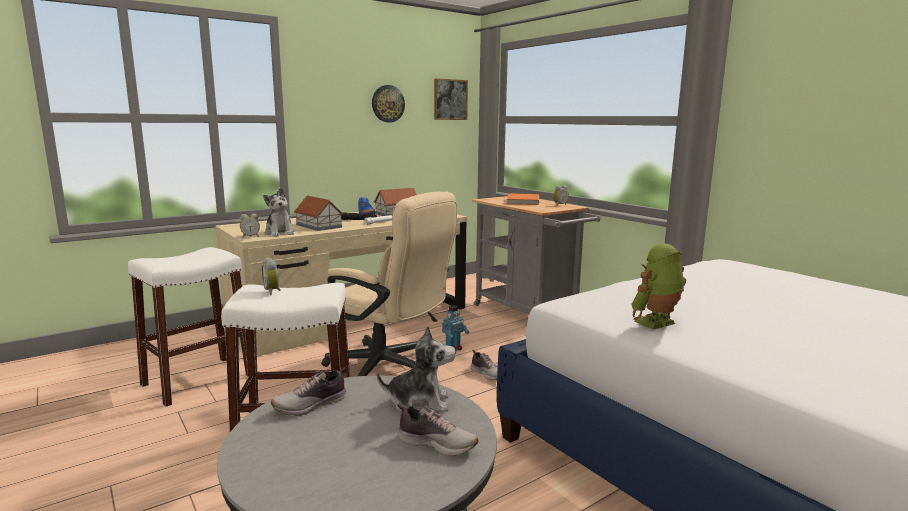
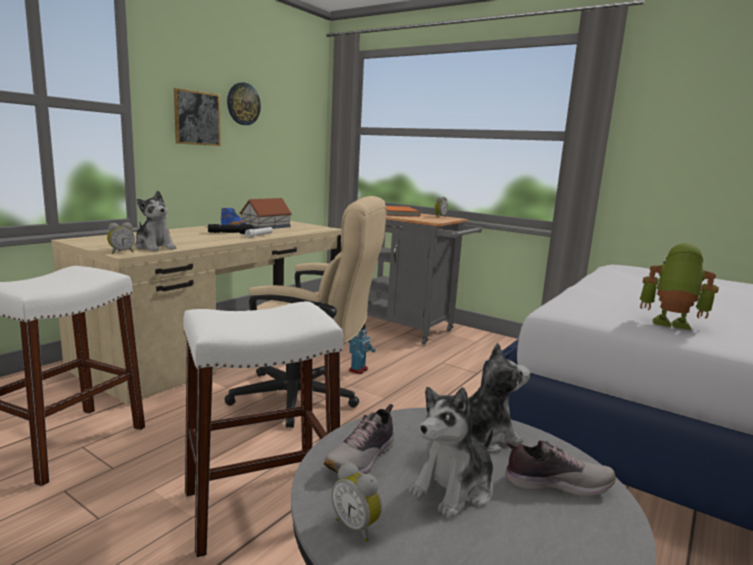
camera: 20 degrees left, 0 degrees up
alarm clock [262,257,281,295] -> alarm clock moved to [331,462,382,542]
toy house [294,196,343,231] -> none
picture [434,78,468,120] -> picture moved to [174,88,221,146]
shoe [471,350,498,380] -> none
toy robot [631,244,686,330] -> toy robot turned 75 degrees clockwise [640,243,719,330]
none -> plush toy [409,387,493,518]

